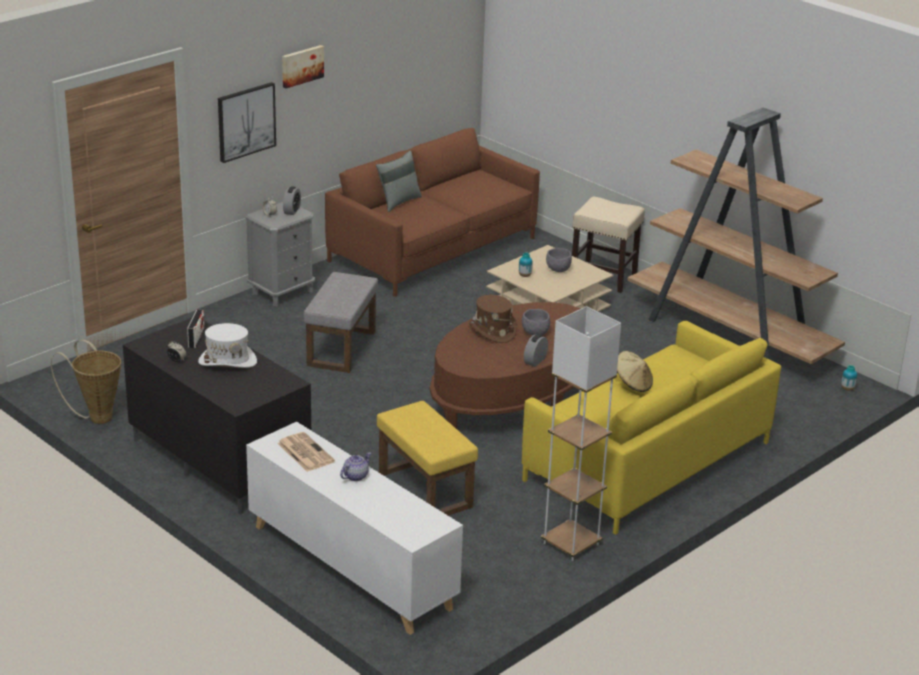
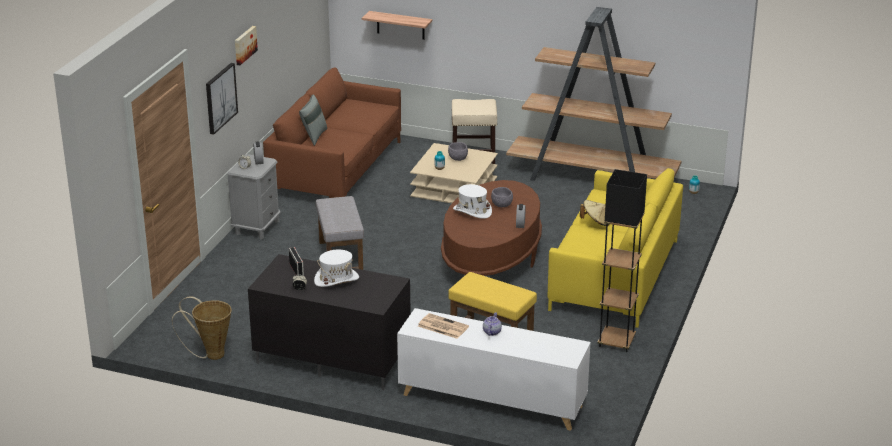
camera: 25 degrees left, 0 degrees up
brown hat [469,295,517,343] -> white hat [453,184,492,219]
white floor lamp [541,306,621,561] -> black floor lamp [597,169,647,352]
none -> shelf [362,11,432,40]

